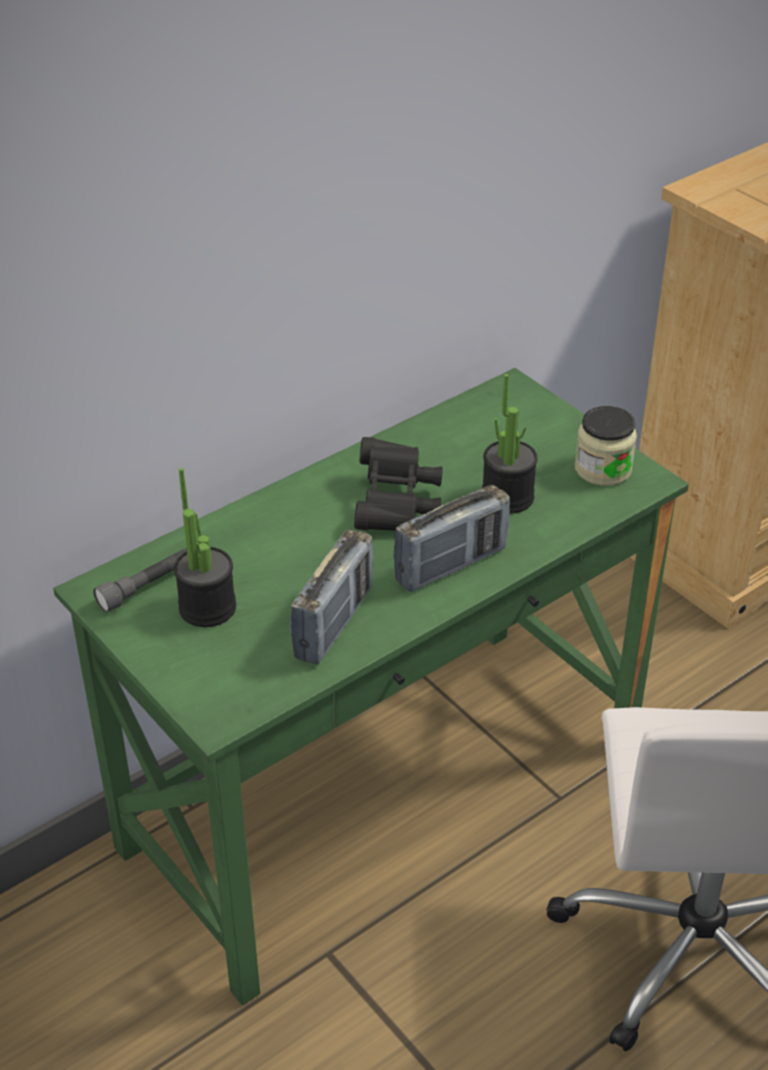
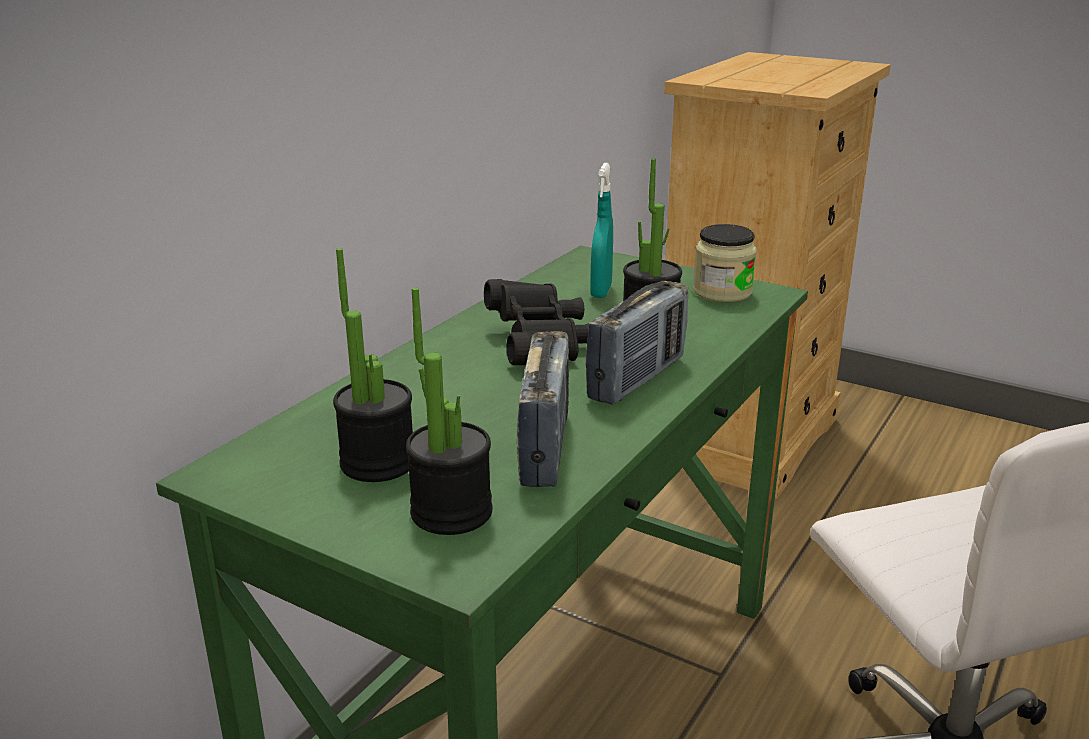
camera: 20 degrees left, 15 degrees down
grey flashlight [93,548,187,612] -> none
none -> potted plant [406,287,493,535]
none -> turquoise spray bottle [591,163,613,298]

